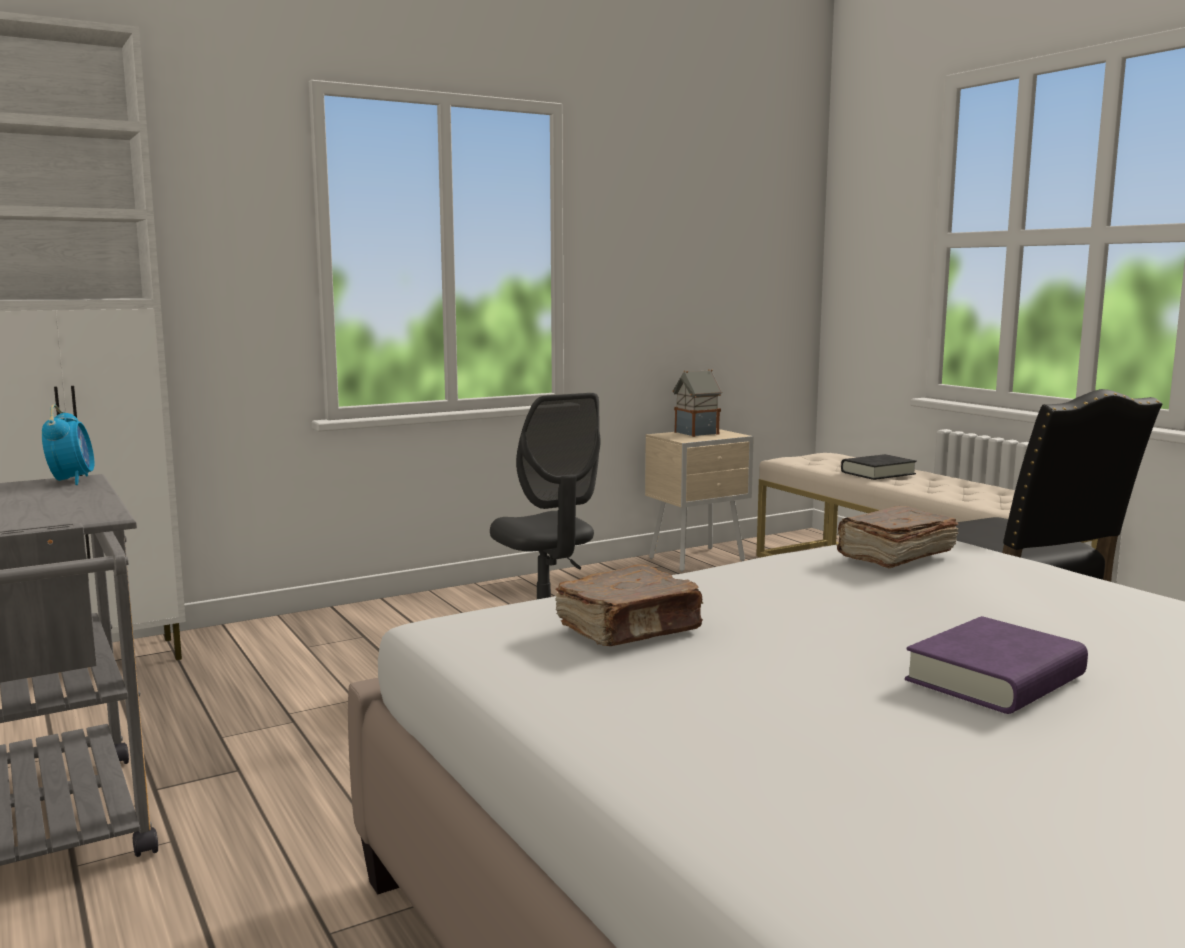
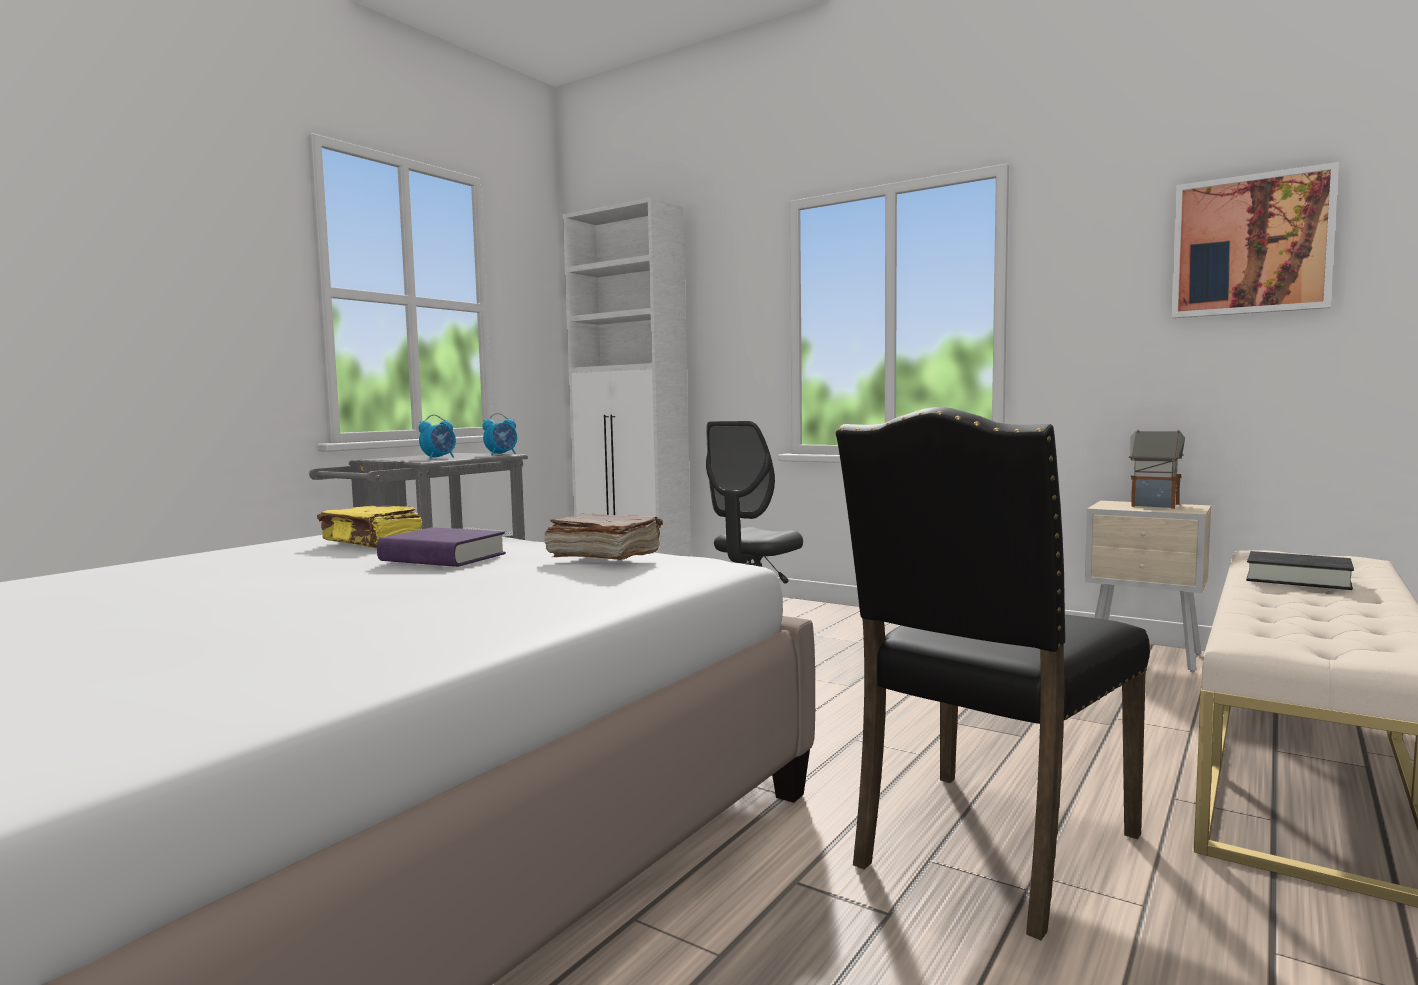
camera: 65 degrees right, 5 degrees down
brown book [555,565,703,646] -> yellow book [317,505,422,548]
purple book [905,616,1088,714] -> purple book moved to [377,527,506,567]
none -> alarm clock [419,415,456,459]
none -> picture [1171,162,1339,318]

